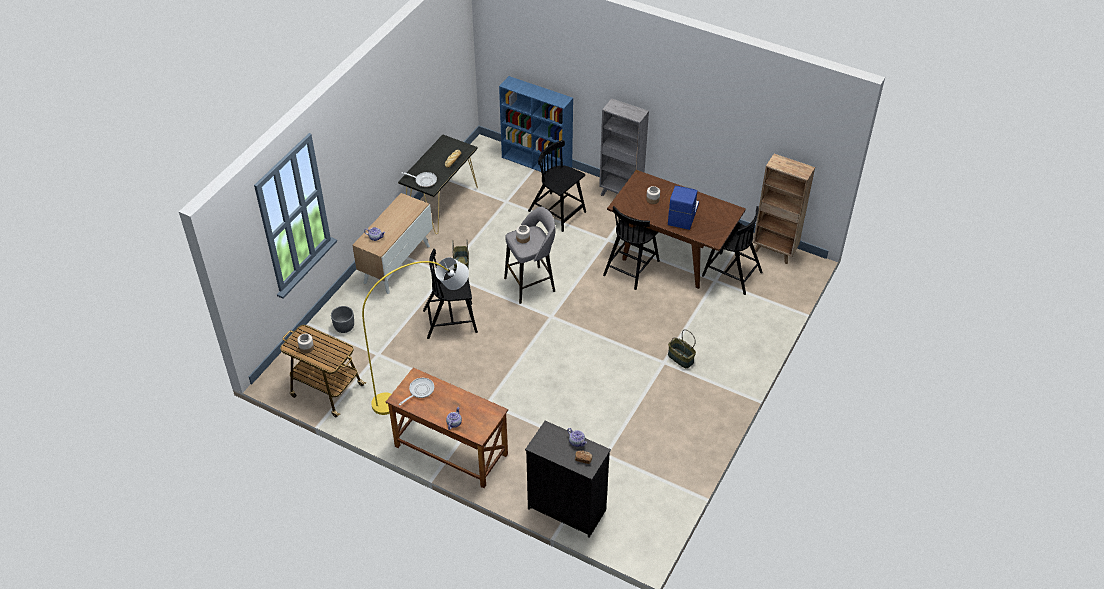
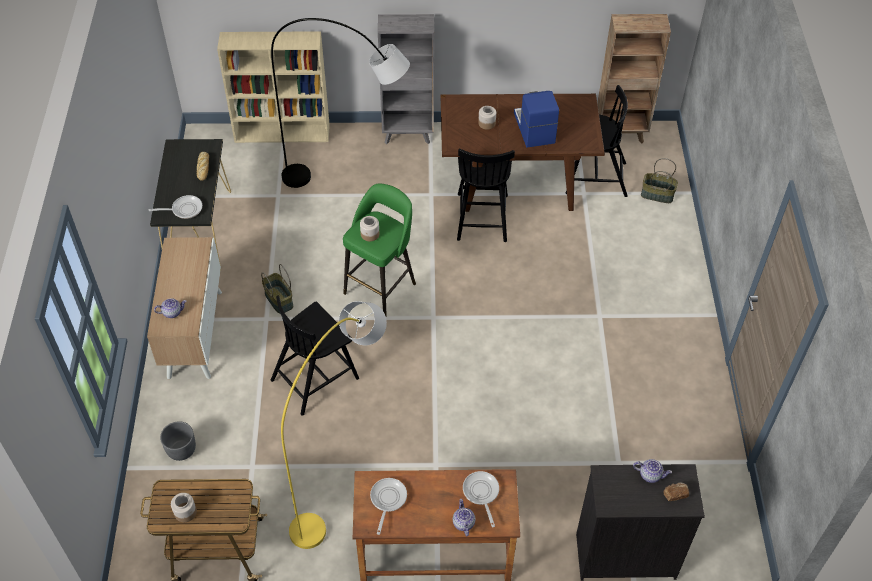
camera: 30 degrees left, 5 degrees up
blue bookcase [499,76,573,172] -> beige bookcase [217,31,330,143]
grey stool [504,207,555,304] -> green stool [343,184,416,317]
black chair [528,140,586,232] -> grey floor lamp [271,18,410,188]
basket [668,329,696,368] -> basket moved to [641,158,678,203]
none -> frying pan [463,471,499,527]

